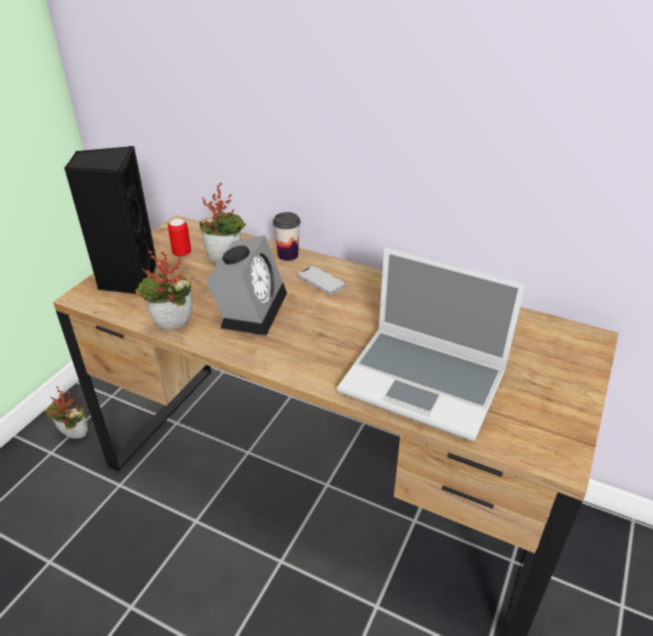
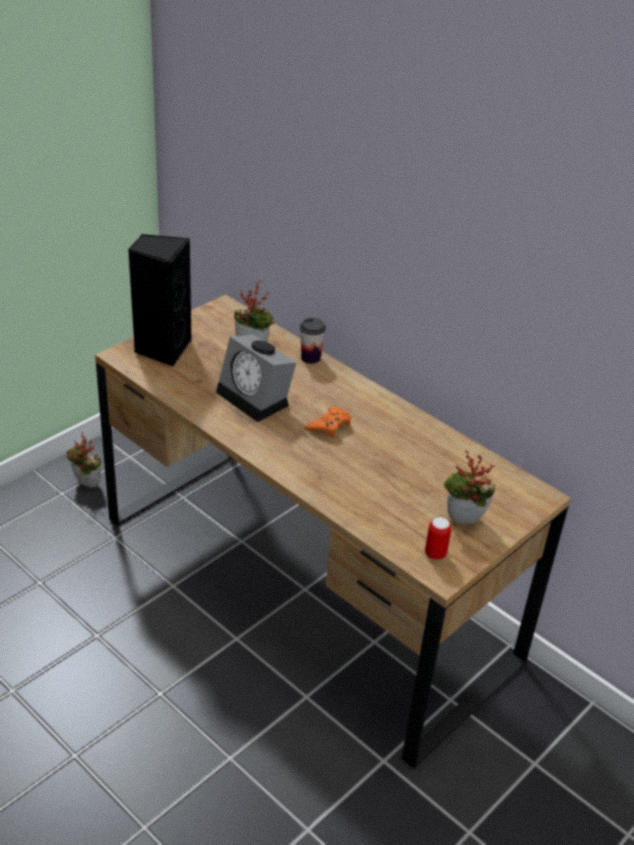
camera: 15 degrees right, 0 degrees up
potted plant [136,250,193,330] -> potted plant moved to [443,450,496,524]
can [168,218,191,257] -> can moved to [425,517,452,560]
alarm clock [206,235,287,335] -> alarm clock turned 105 degrees clockwise [216,335,296,422]
phone [298,265,347,295] -> none
laptop [337,248,525,441] -> none
none -> orange game controller [305,407,351,438]

